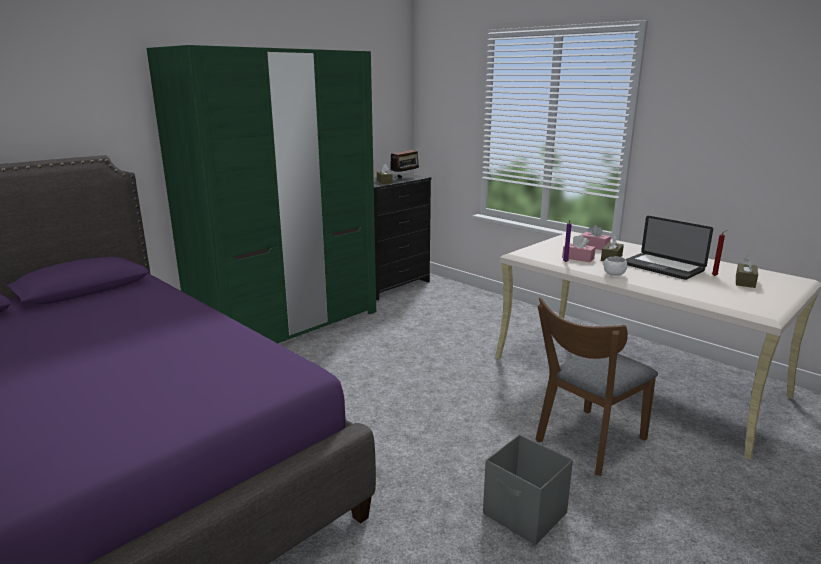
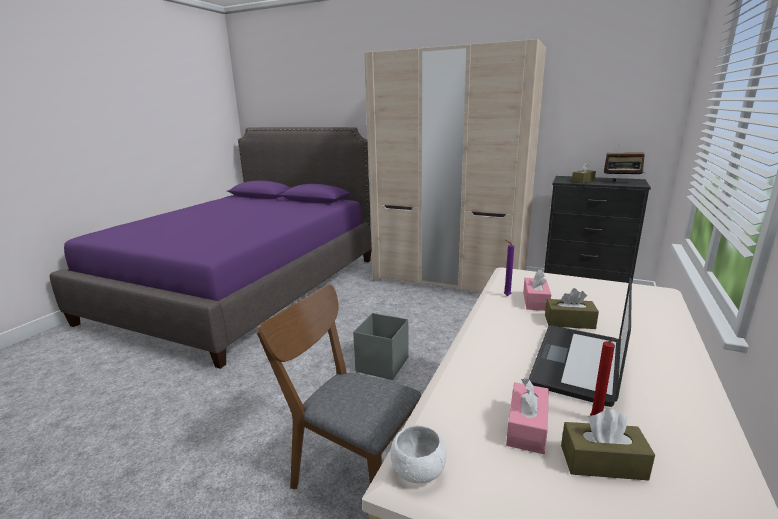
camera: 70 degrees right, 0 degrees up
green wardrobe [146,45,376,343] -> beige wardrobe [364,39,546,292]
grey storage box [483,435,573,545] -> grey storage box moved to [353,313,409,380]
pink tissue box [581,225,611,250] -> pink tissue box moved to [506,378,549,454]
white bowl [604,257,627,276] -> white bowl moved to [390,425,446,483]

